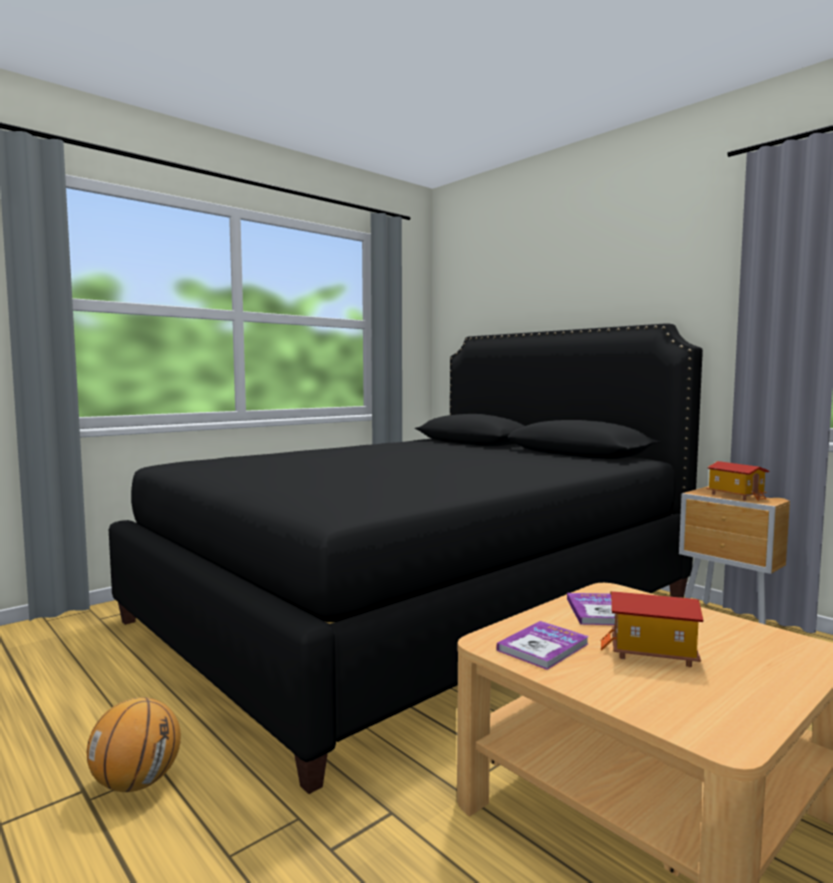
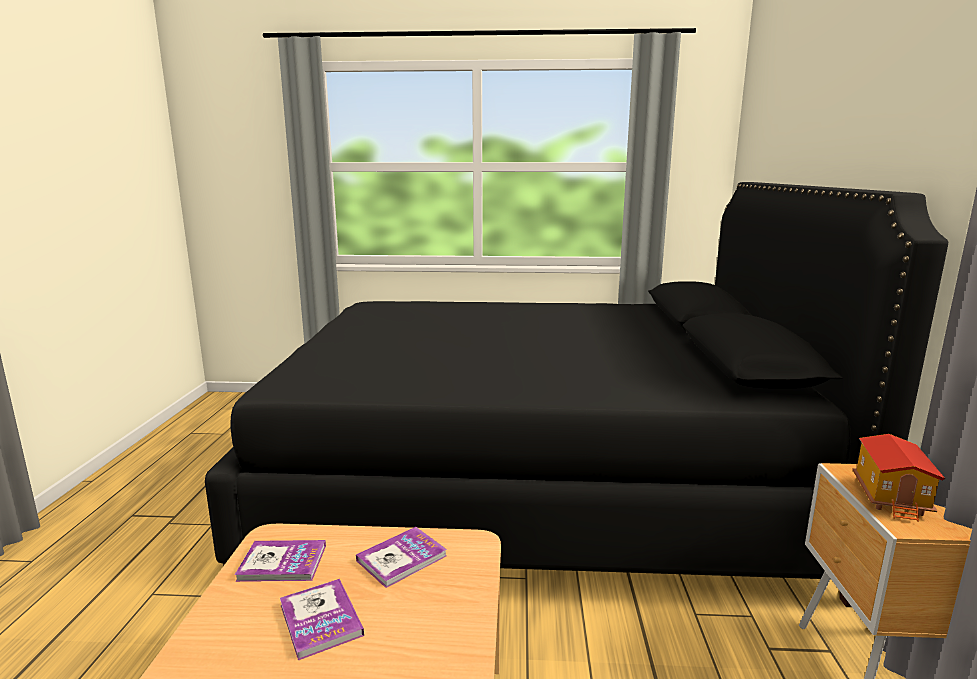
camera: 45 degrees right, 10 degrees up
basketball [87,697,181,792] -> none
toy house [600,591,703,667] -> book [280,579,364,660]

